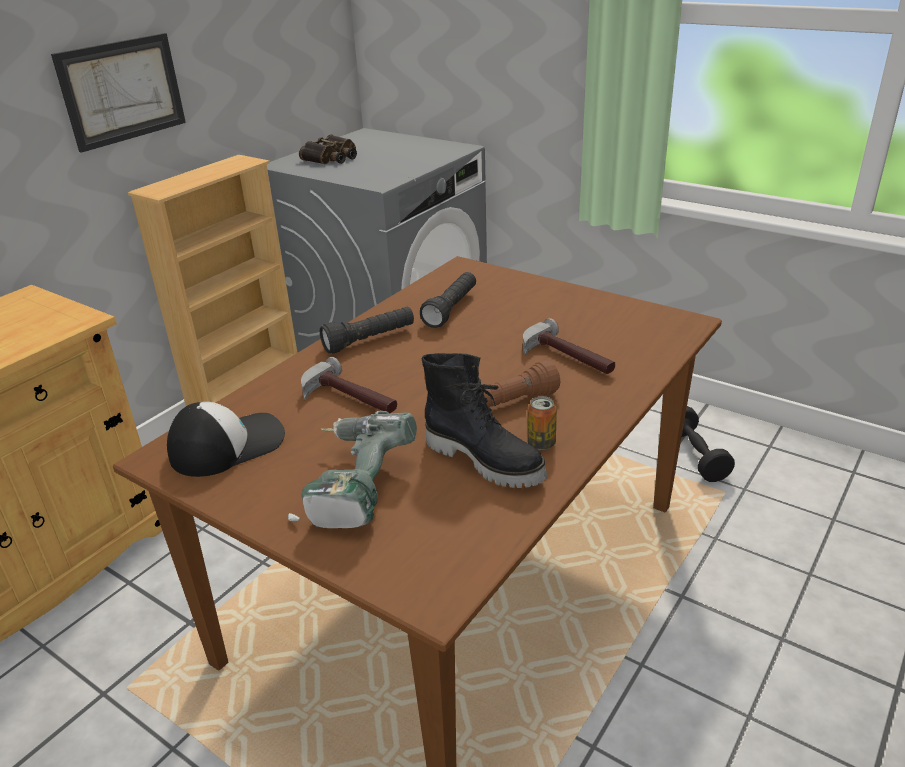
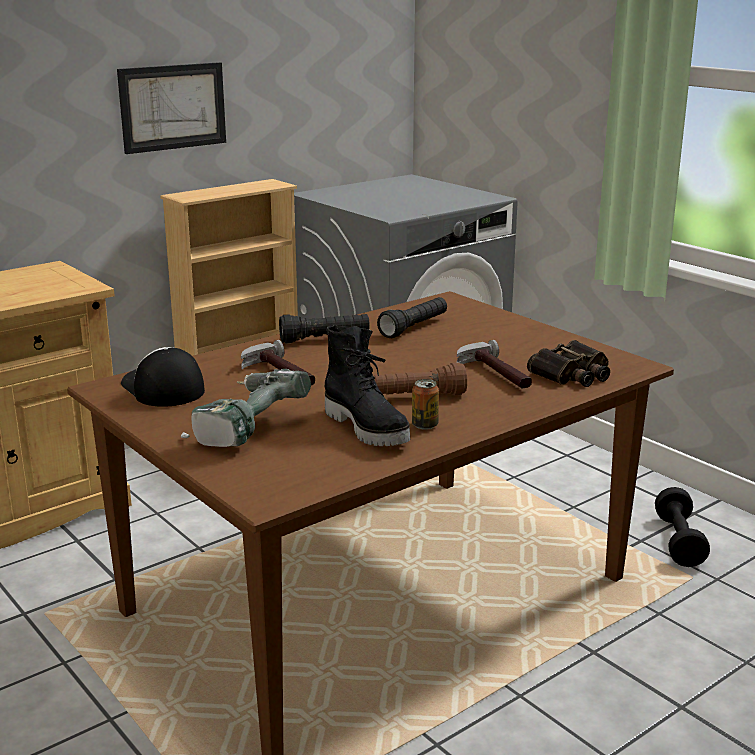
camera: 15 degrees right, 10 degrees down
cap [167,402,285,477] -> cap turned 105 degrees counterclockwise [121,347,205,407]
binoculars [299,134,357,164] -> binoculars moved to [527,340,610,387]

